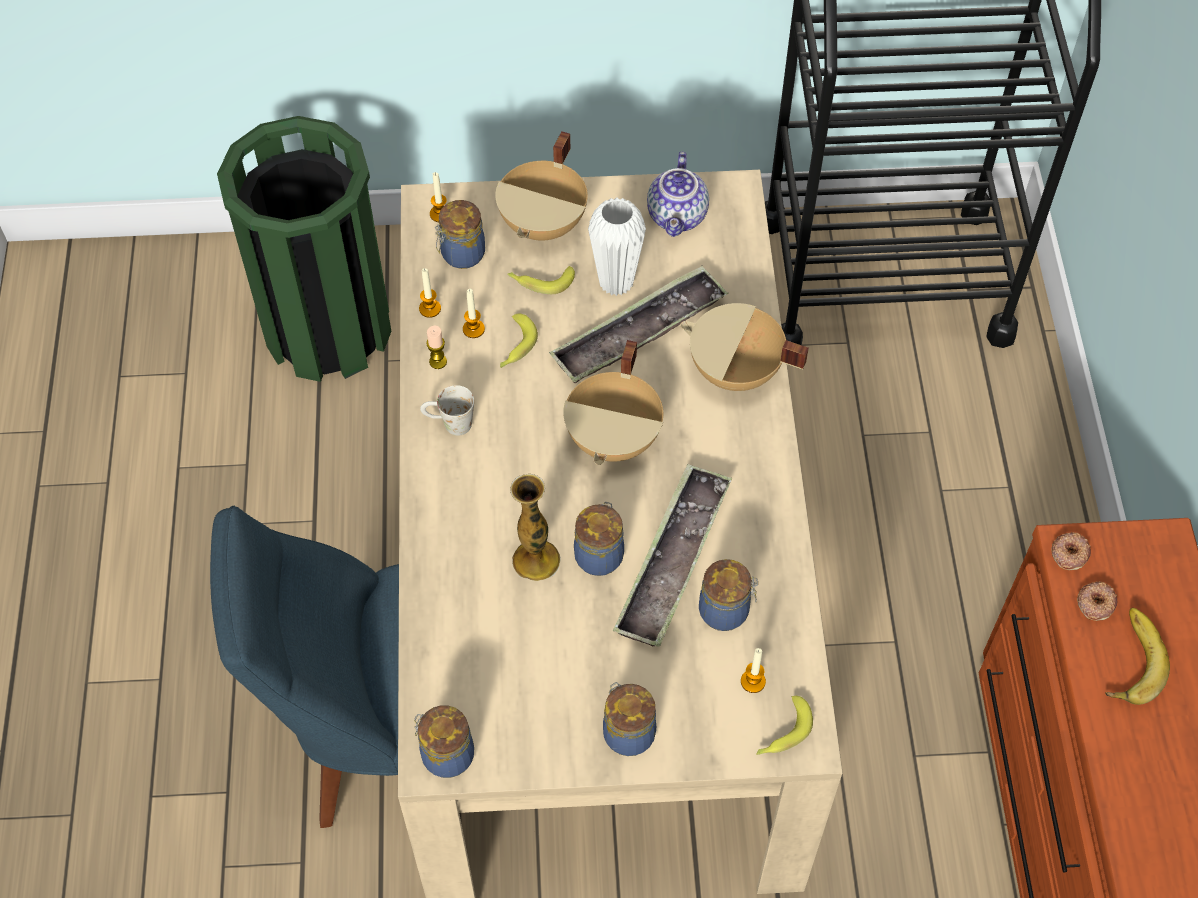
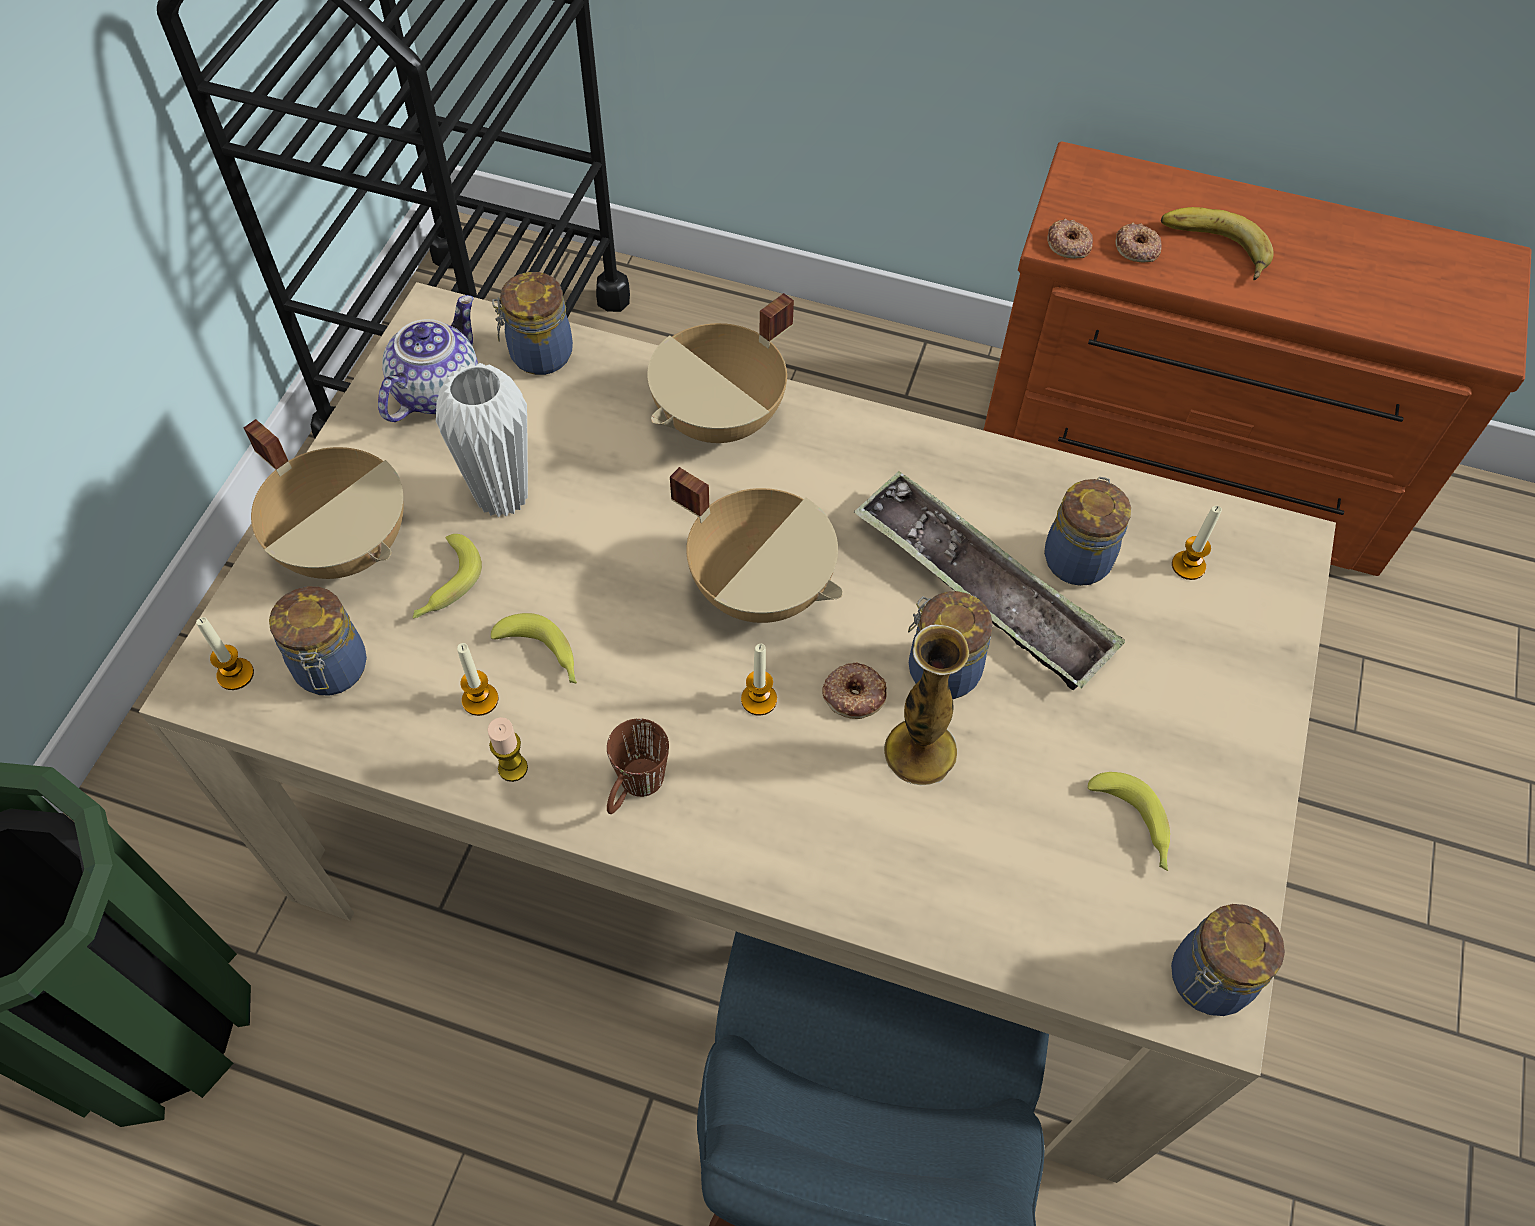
camera: 70 degrees left, 0 degrees up
candle [419,268,441,318] -> candle moved to [741,644,777,716]
white mug [420,385,474,436] -> brown mug [607,718,669,814]
tray [549,265,728,383] -> none
jar [603,682,656,756] -> jar moved to [492,272,573,375]
teapot [647,152,709,237] -> teapot turned 90 degrees counterclockwise [378,295,478,422]
banana [756,696,813,755] -> banana moved to [1088,772,1170,871]
none -> donut [823,662,887,719]

